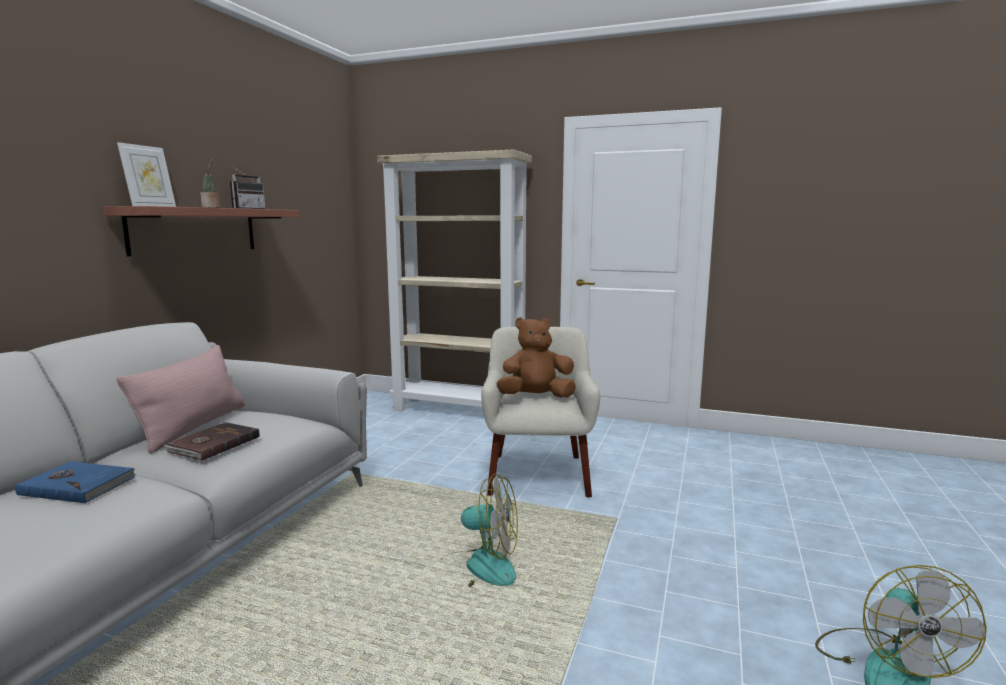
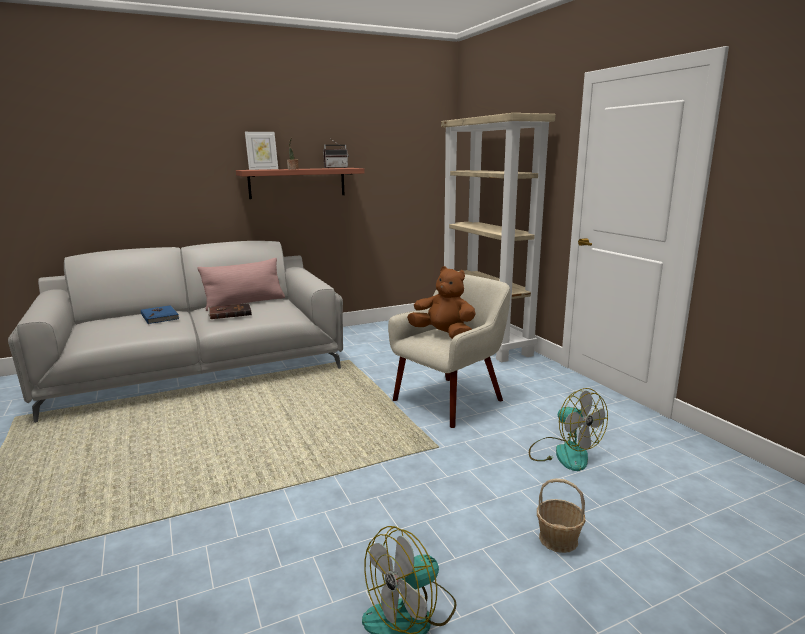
camera: 45 degrees right, 5 degrees up
fan [450,473,518,587] -> fan moved to [529,388,608,471]
none -> basket [537,478,586,553]

